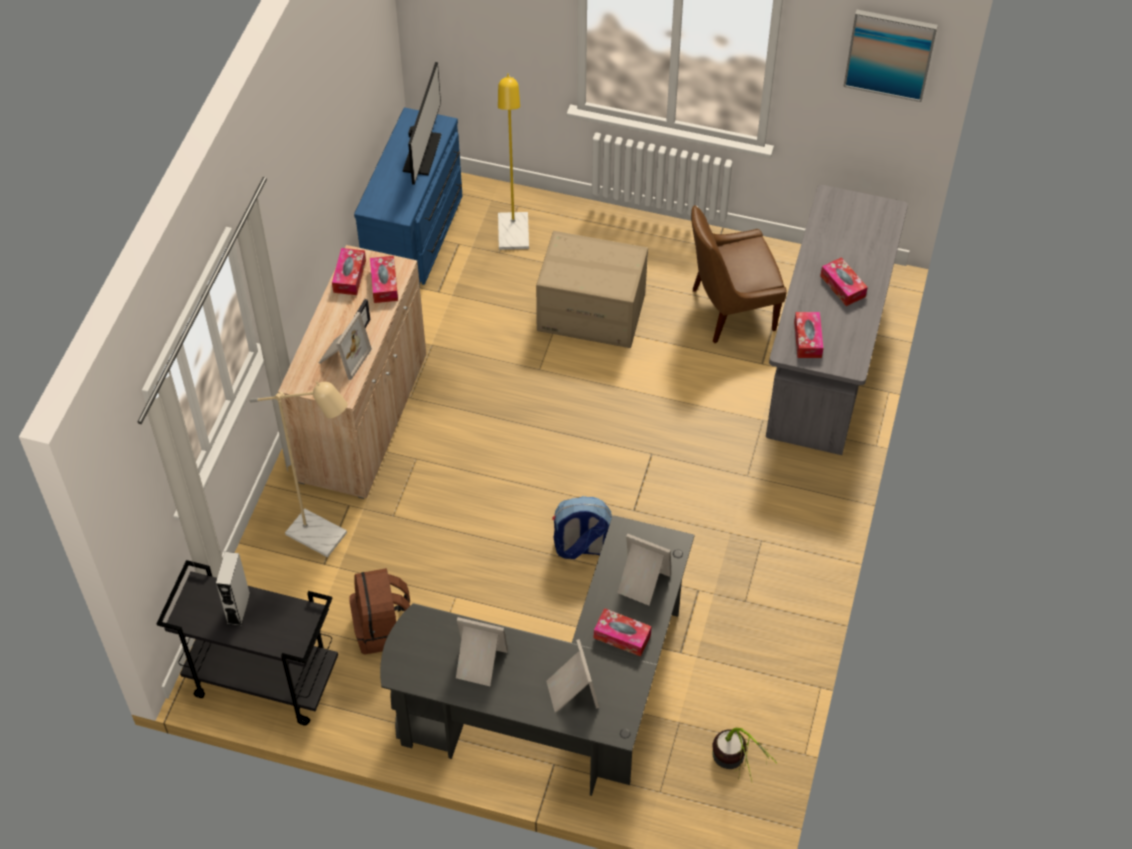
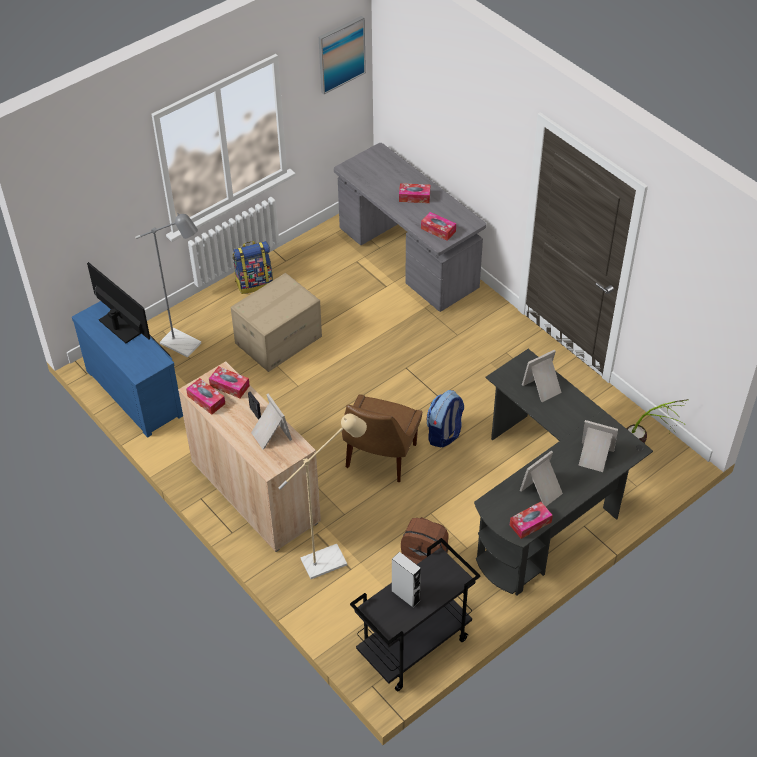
camera: 55 degrees left, 5 degrees down
yellow floor lamp [498,74,529,250] -> grey floor lamp [135,213,201,358]
tissue box [594,608,652,657] -> tissue box moved to [510,502,553,539]
brown chair [691,205,787,343] -> brown chair moved to [342,394,422,482]
none -> backpack [233,241,273,294]

